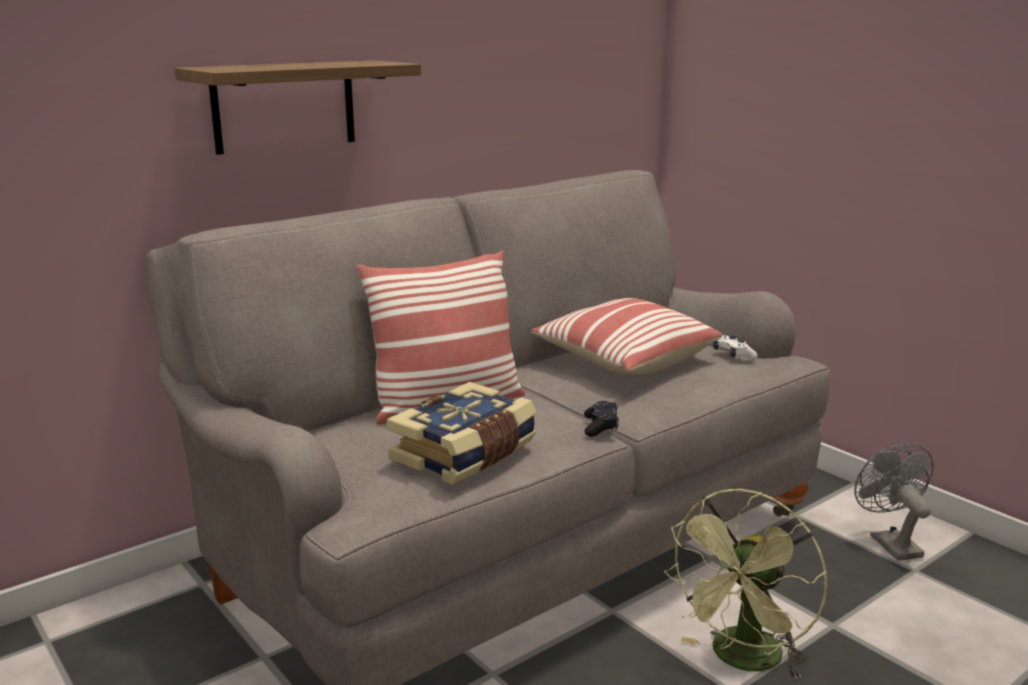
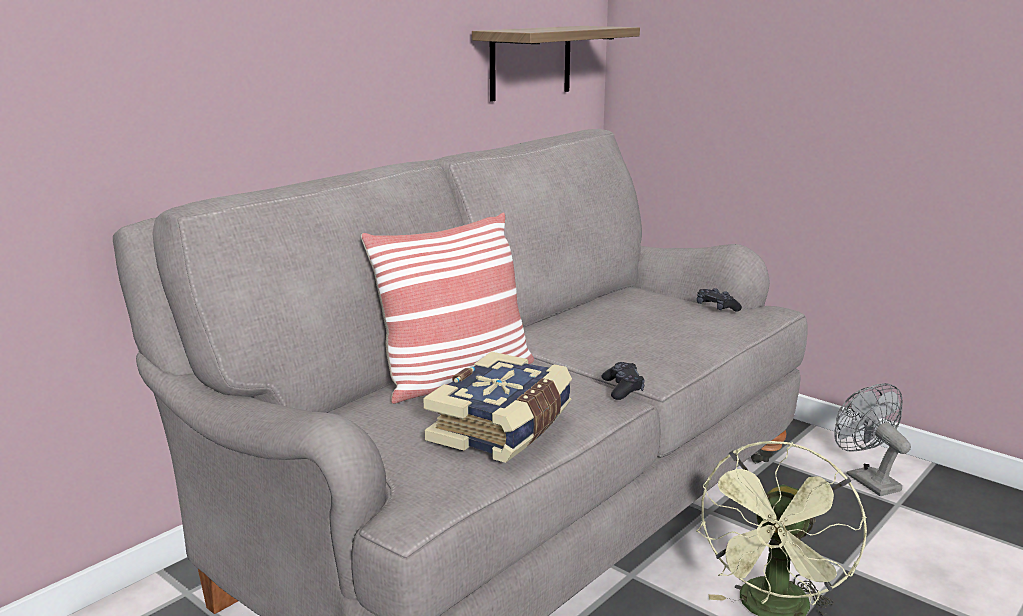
camera: 10 degrees left, 0 degrees up
shelf [175,60,421,155] -> shelf moved to [472,26,640,102]
pillow [531,298,722,375] -> none
white game controller [713,335,757,360] -> black game controller [697,288,742,312]

